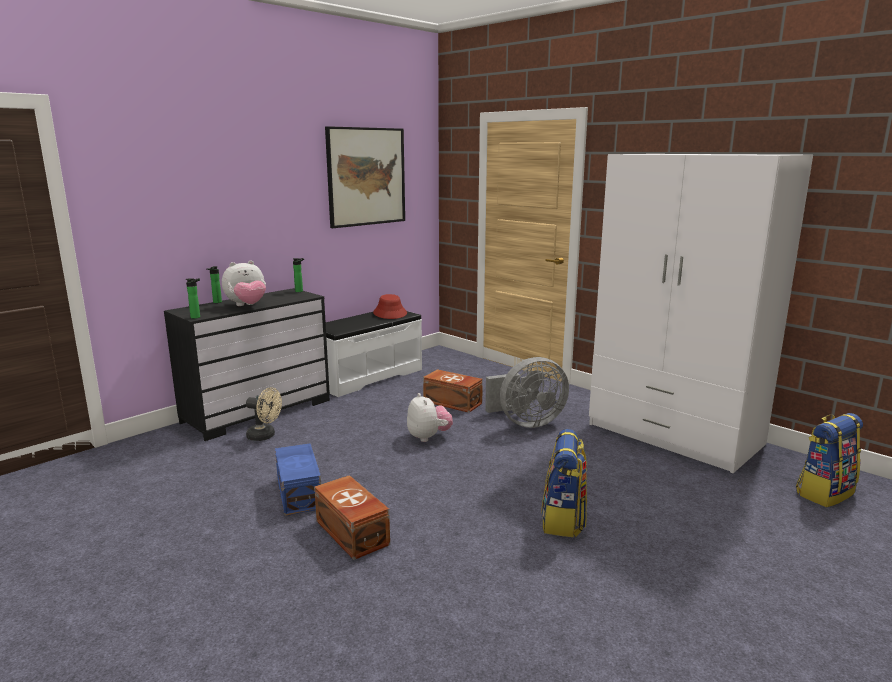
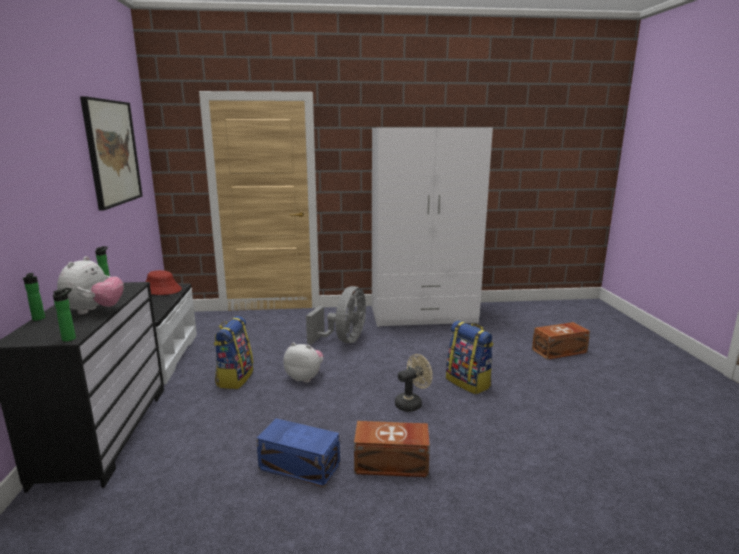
camera: 50 degrees left, 0 degrees up
beige fan [246,387,282,441] -> beige fan moved to [395,354,432,412]
brown storage box [423,369,483,413] -> brown storage box moved to [532,322,590,360]
backpack [796,413,863,507] -> backpack moved to [214,316,253,389]

